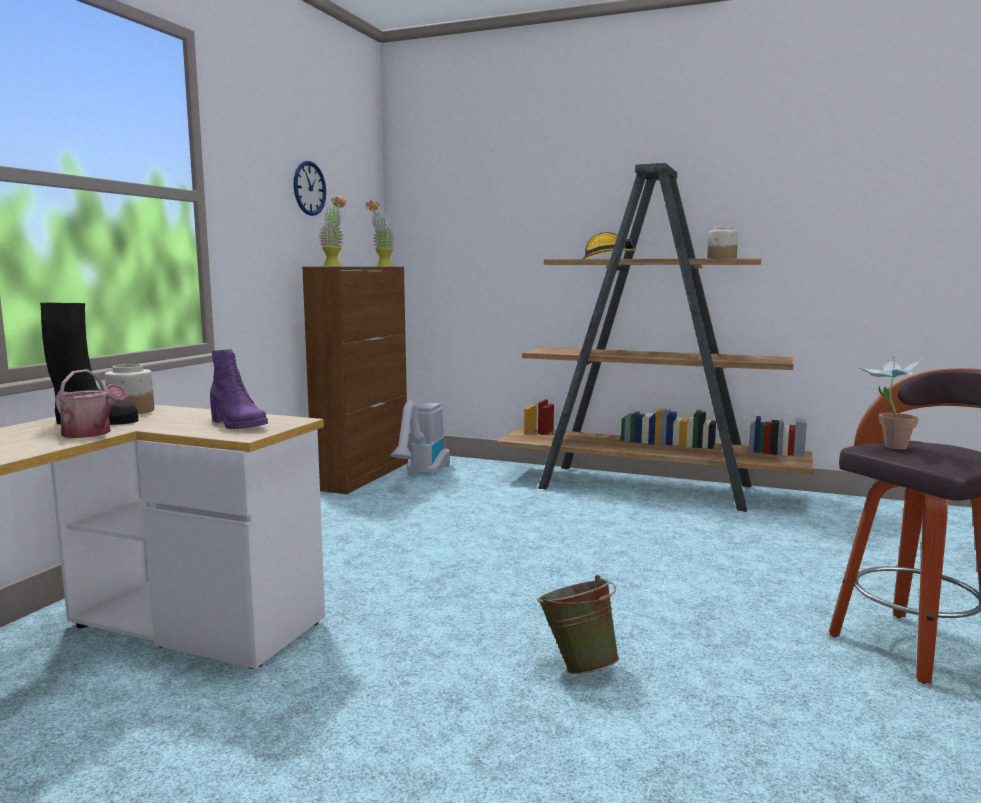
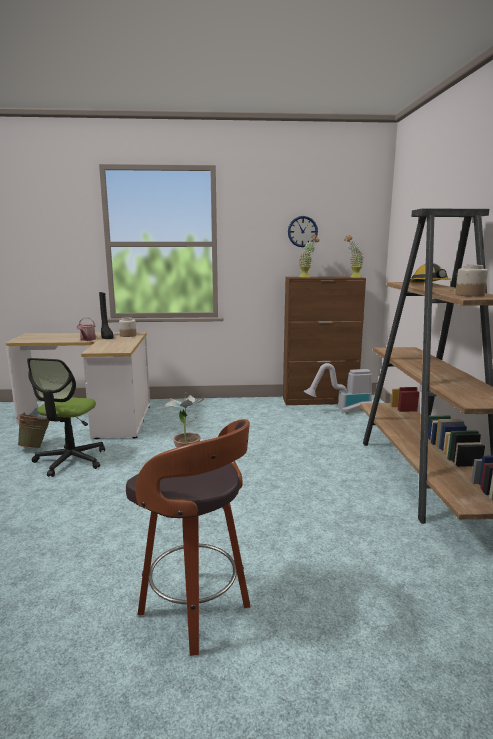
camera: 65 degrees right, 5 degrees up
purple boot [210,349,268,429] -> none
green bucket [537,575,619,674] -> green bucket moved to [17,413,49,448]
none -> office chair [27,358,105,477]

